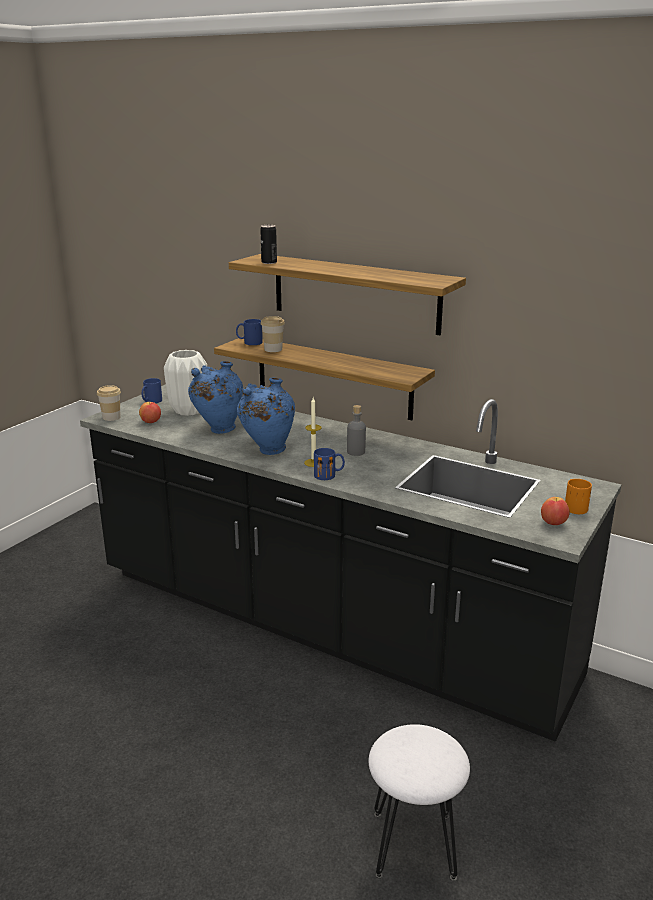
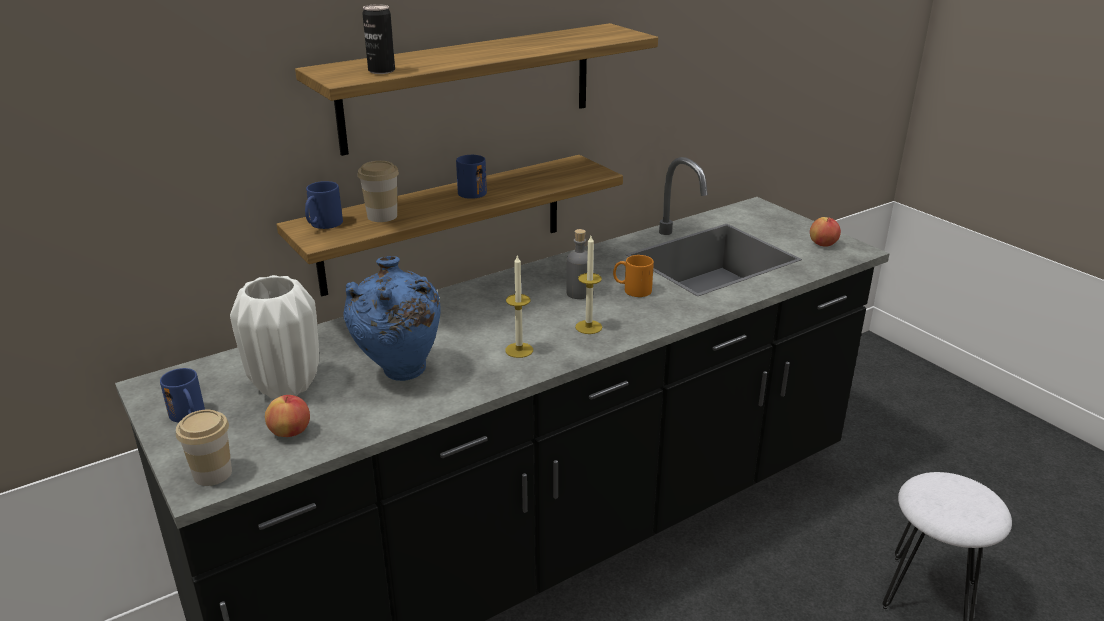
camera: 65 degrees left, 5 degrees up
blue vase [237,377,295,455] -> candle [505,254,533,358]
blue mug [314,448,345,480] -> blue mug moved to [456,155,487,199]
orange mug [565,479,592,514] -> orange mug moved to [613,255,654,297]

